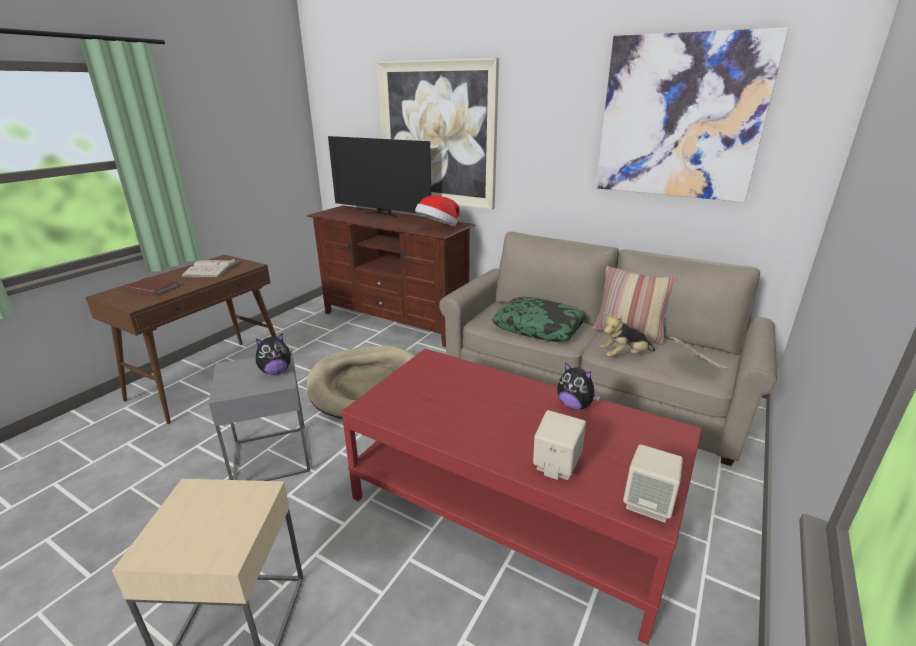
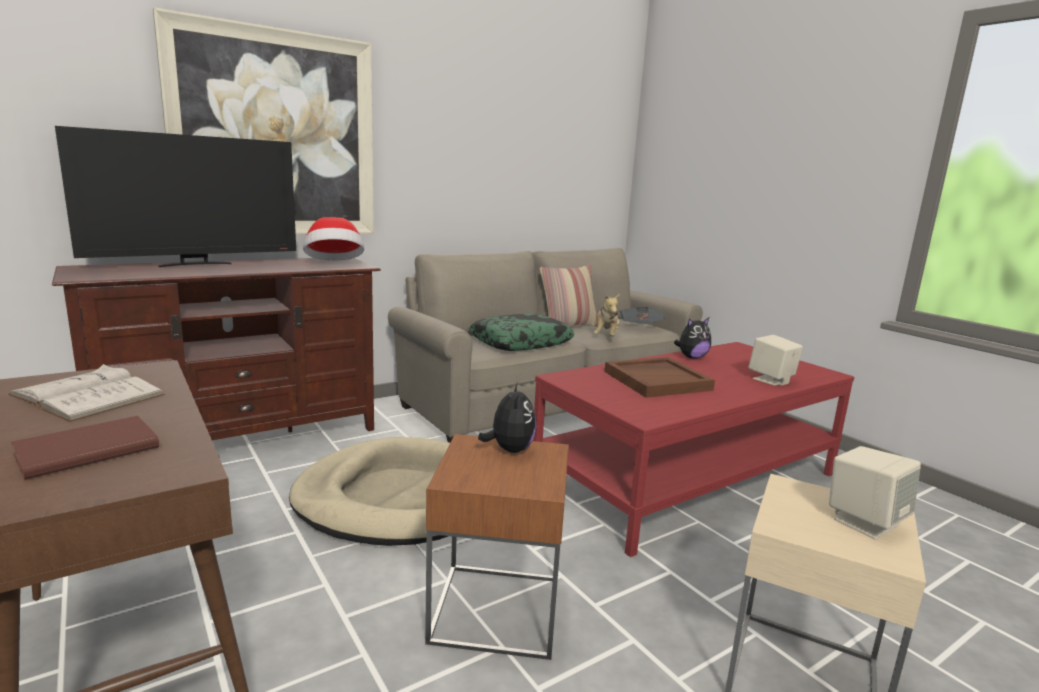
camera: 65 degrees left, 10 degrees down
grey side table [209,353,310,481] -> brown side table [425,434,569,660]
picture [596,27,789,202] -> none
beige speaker [623,444,683,522] -> beige speaker moved to [829,446,921,540]
none -> brown tray [605,357,715,398]

